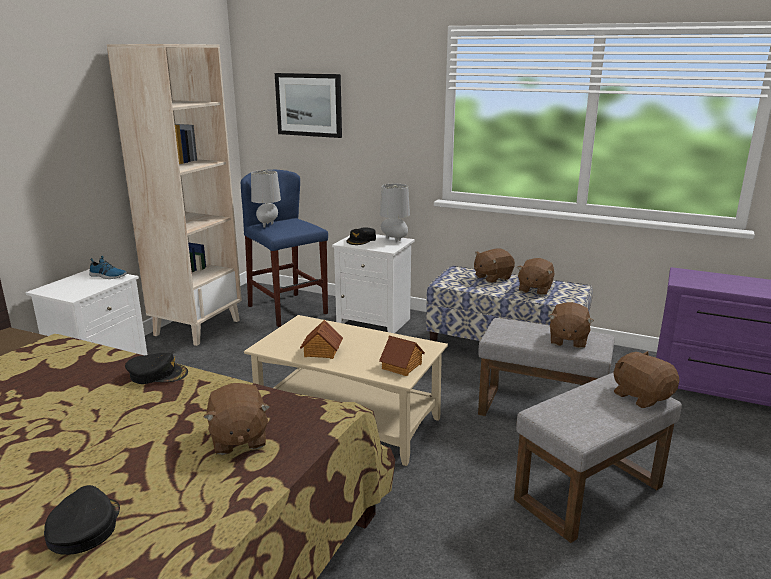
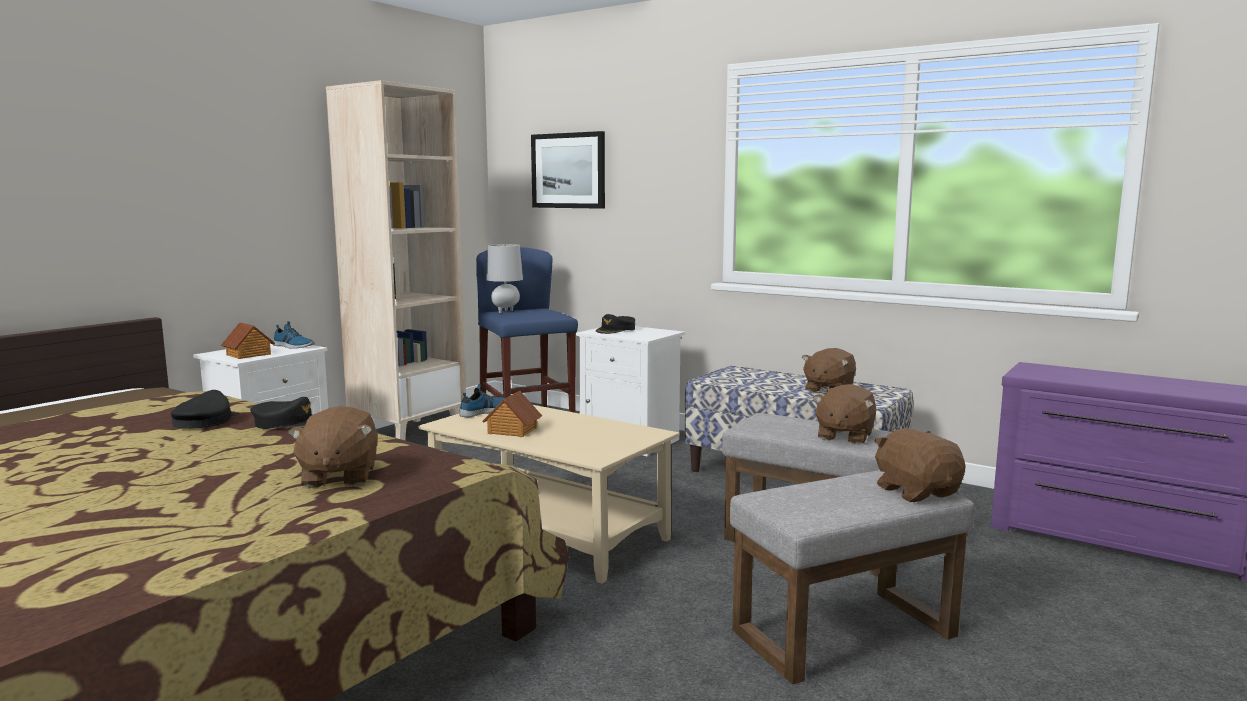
camera: 10 degrees right, 10 degrees down
black cap [44,485,120,555] -> black cap moved to [171,390,239,429]
toy house [379,336,425,376] -> toy house moved to [221,322,275,359]
grey table lamp [380,184,410,242] -> none
brown plush toy [474,249,515,283] -> none
none -> shoe [459,384,505,417]

